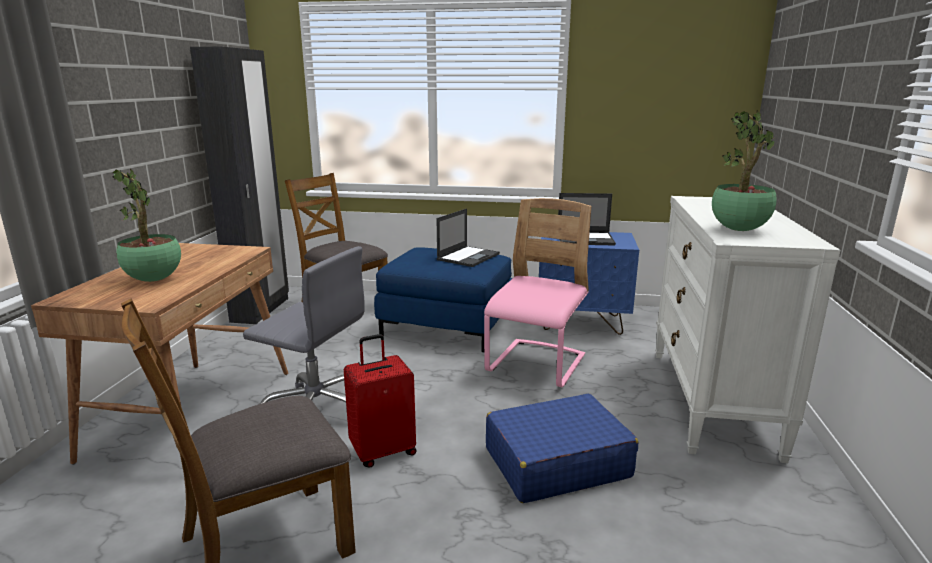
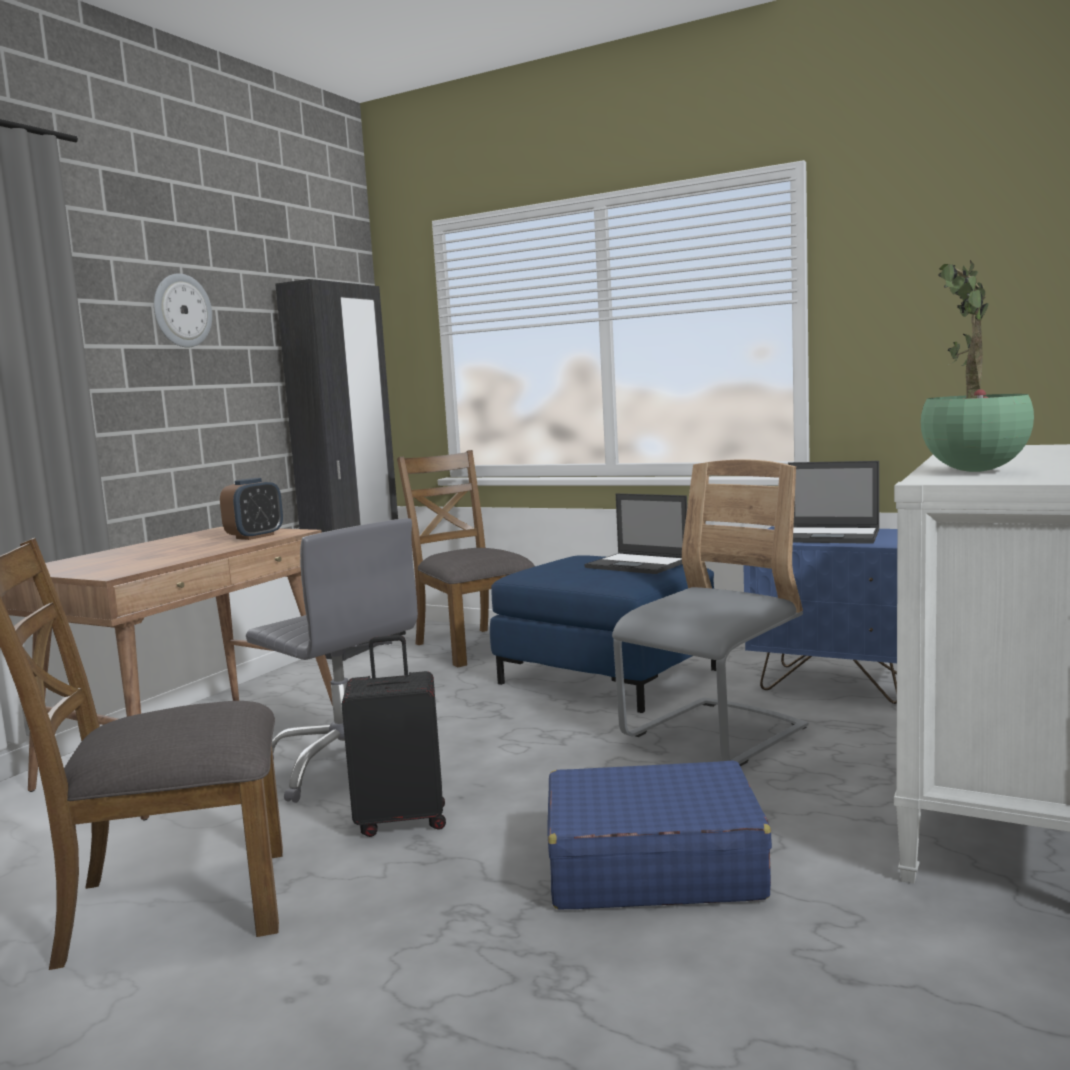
camera: 20 degrees right, 10 degrees down
potted plant [113,169,181,282] -> none
red suitcase [344,334,416,468] -> black suitcase [342,635,446,837]
laptop [436,209,500,267] -> laptop turned 75 degrees clockwise [585,493,687,574]
pink chair [484,198,591,387] -> grey chair [612,459,809,767]
none -> wall clock [154,273,212,348]
none -> alarm clock [220,478,283,540]

